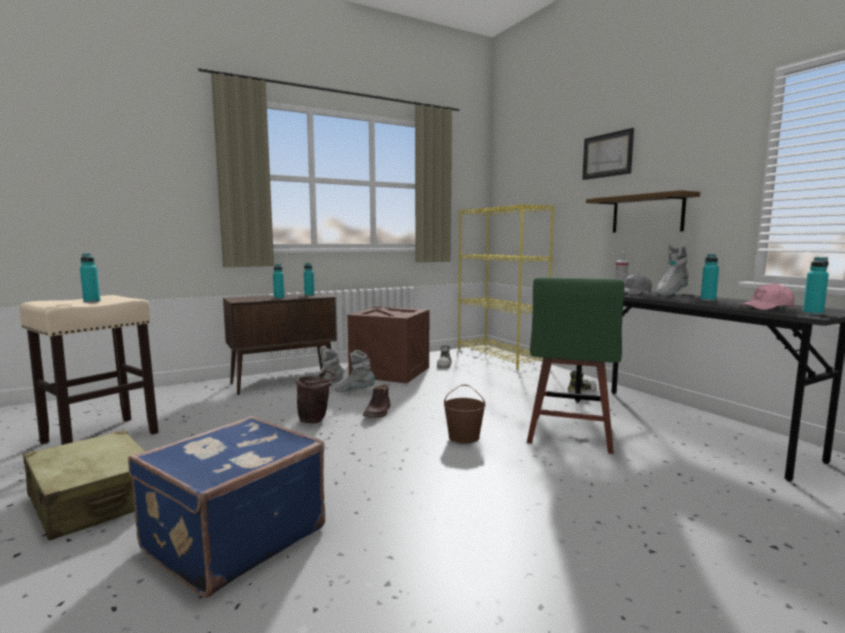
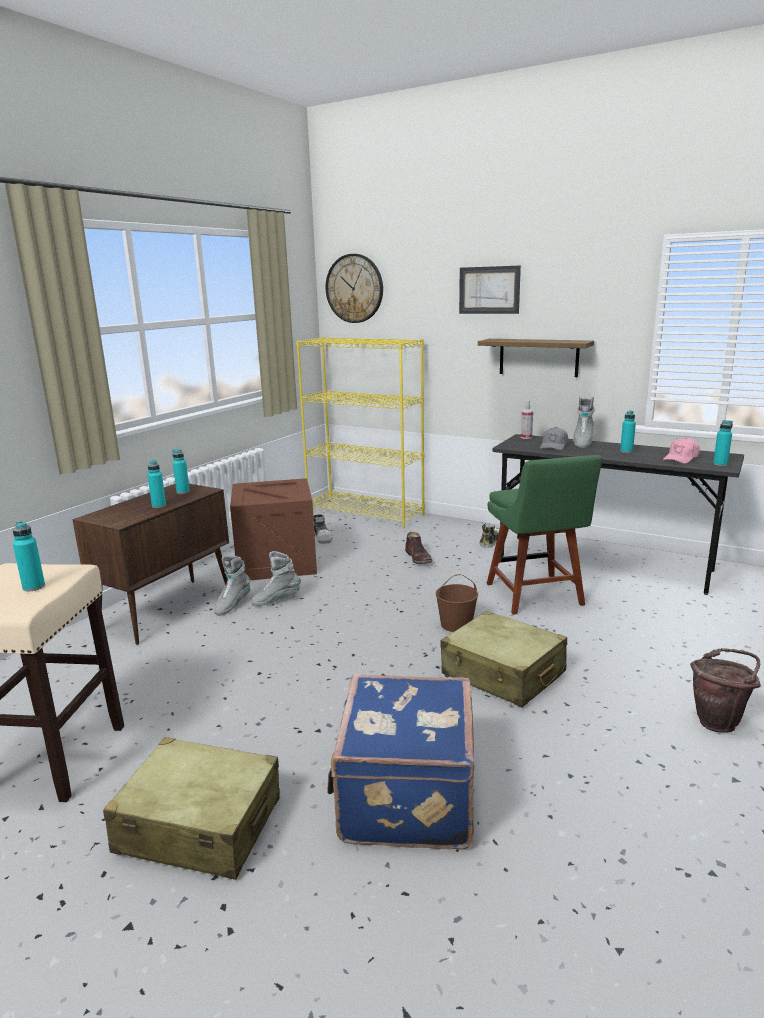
camera: 30 degrees left, 10 degrees up
brown bucket [295,370,338,423] -> brown bucket moved to [690,648,760,732]
brown boot [363,385,391,418] -> brown boot moved to [405,532,432,564]
none -> wall clock [325,254,383,323]
none -> beige suitcase [440,611,567,707]

